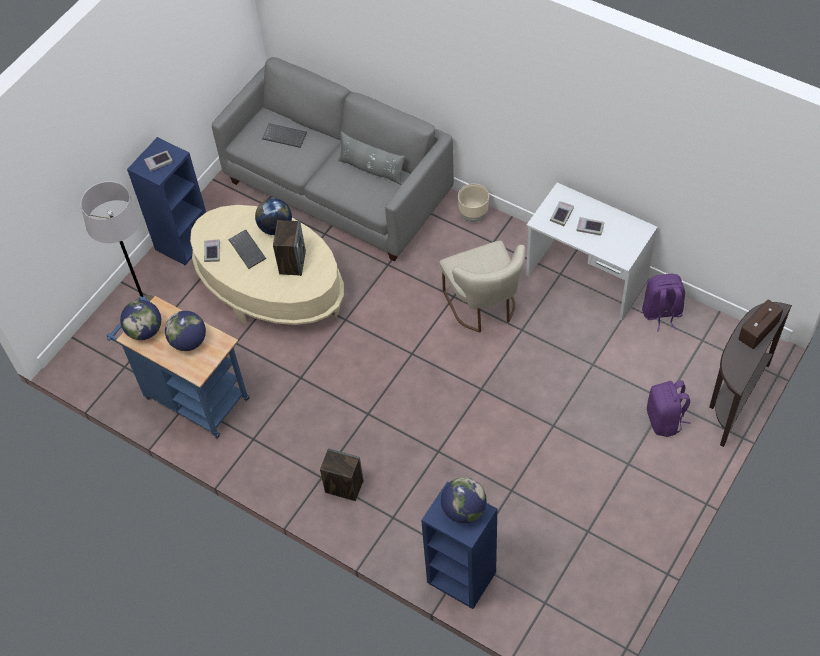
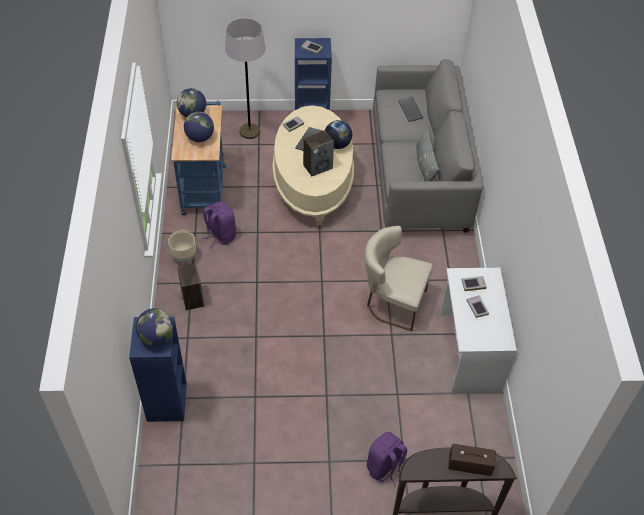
camera: 50 degrees right, 5 degrees down
beige chair [440,241,525,333] -> beige chair turned 75 degrees clockwise [365,226,433,331]
beige planter [458,184,489,222] -> beige planter moved to [168,230,196,263]
purple backpack [642,274,685,332] -> purple backpack moved to [202,201,236,248]

